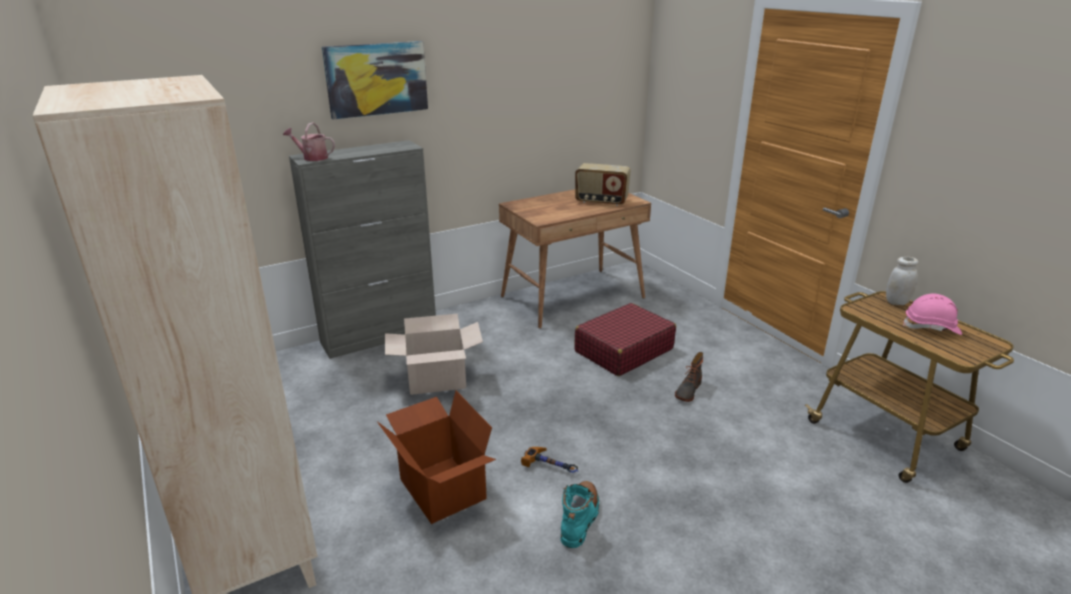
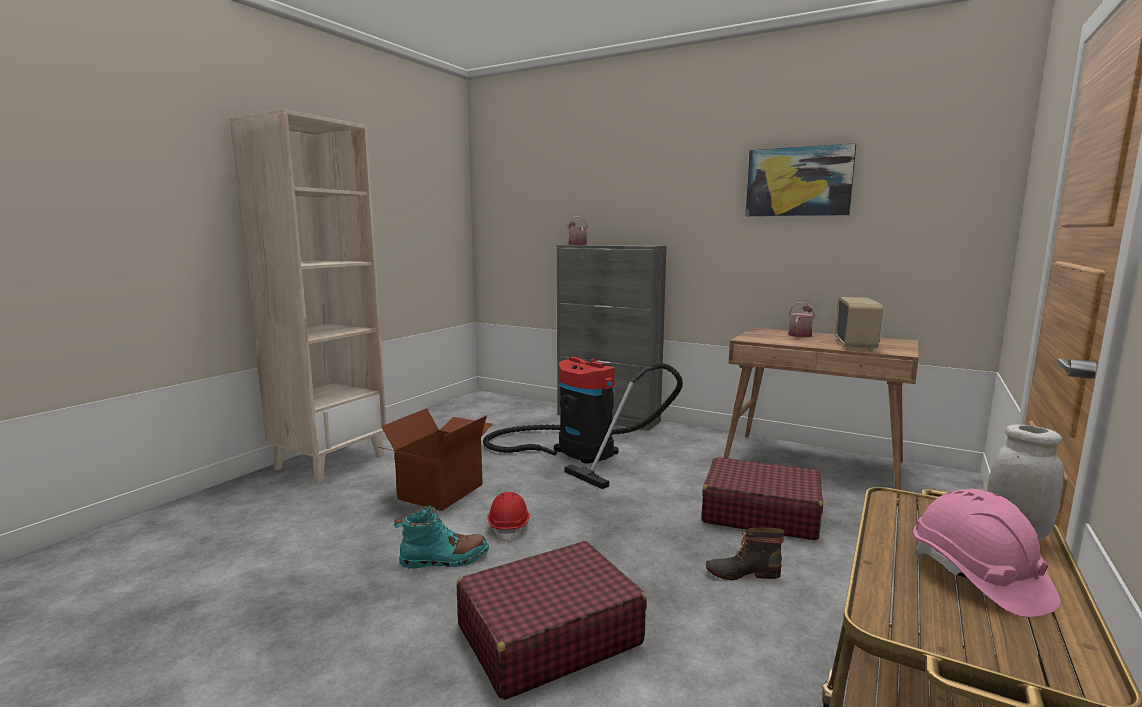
camera: 60 degrees right, 15 degrees down
picture [322,41,428,119] -> picture moved to [746,143,856,216]
cardboard box [385,314,483,395] -> vacuum cleaner [483,357,683,489]
hammer [521,447,579,473] -> red hard hat [488,492,530,541]
radio [575,163,631,206] -> radio turned 150 degrees counterclockwise [835,297,883,350]
none -> red suitcase [457,541,647,700]
none -> watering can [788,302,815,337]

